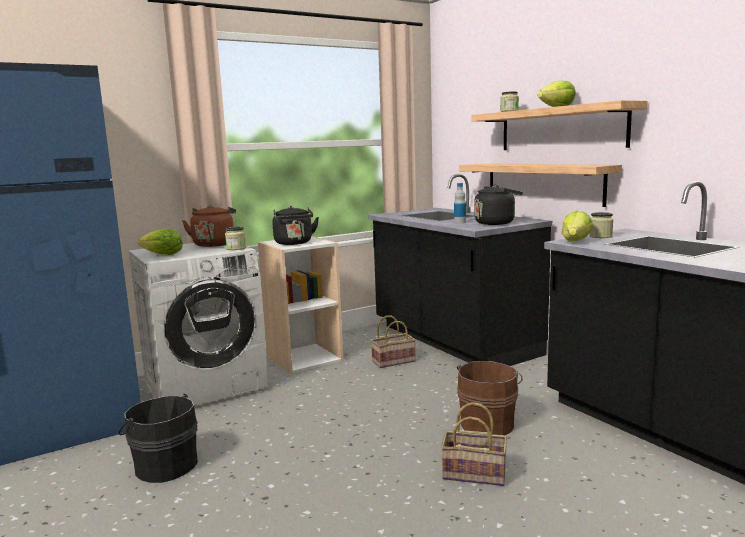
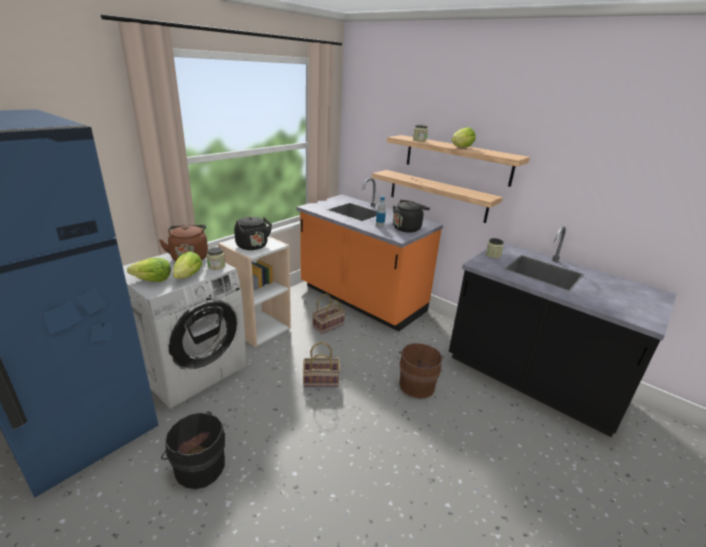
camera: 20 degrees left, 15 degrees up
black counter [368,174,552,366] -> orange counter [297,178,443,332]
basket [441,402,507,486] -> basket moved to [303,342,340,387]
lettuce [562,211,593,241] -> lettuce moved to [173,251,202,279]

